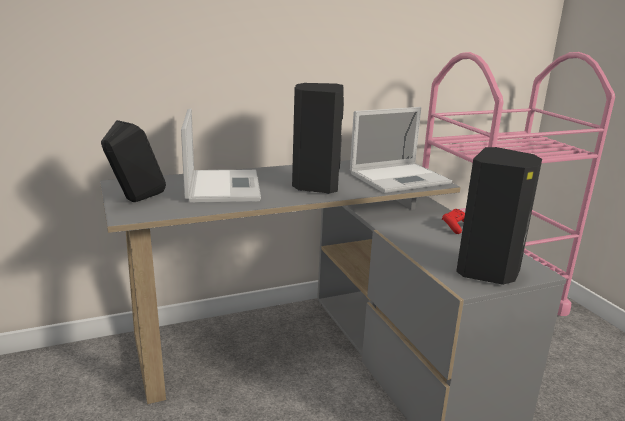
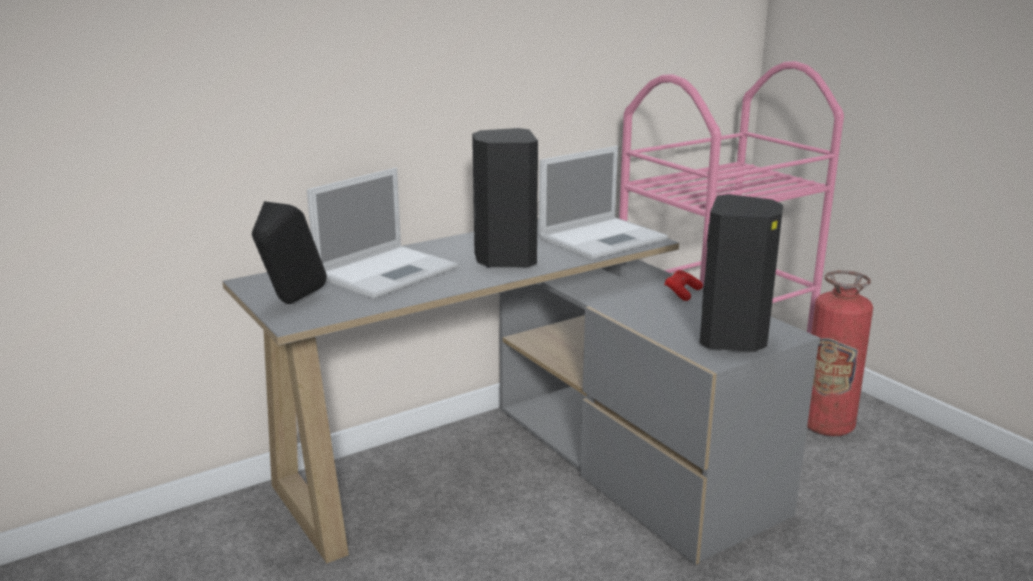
camera: 10 degrees left, 0 degrees up
laptop [181,109,261,203] -> laptop turned 60 degrees clockwise [307,168,458,299]
none -> fire extinguisher [807,270,873,436]

